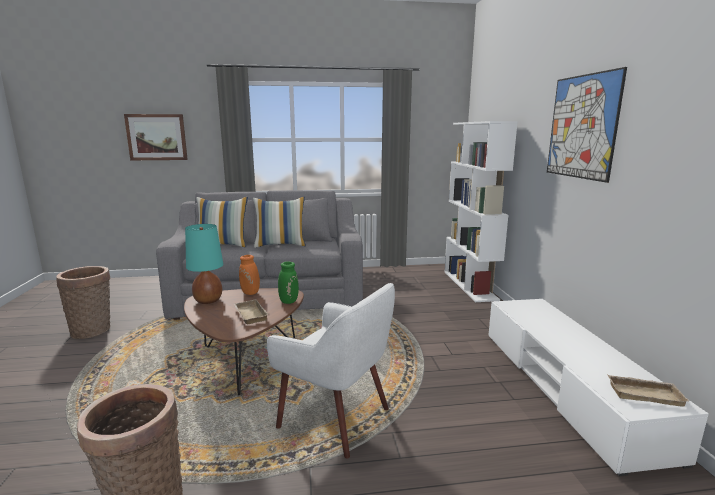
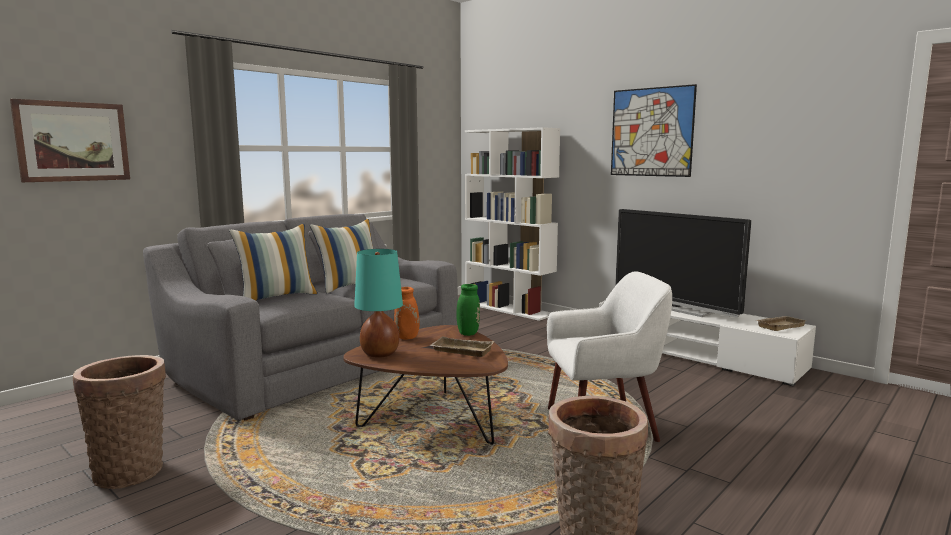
camera: 40 degrees left, 5 degrees down
none -> television [615,209,751,318]

